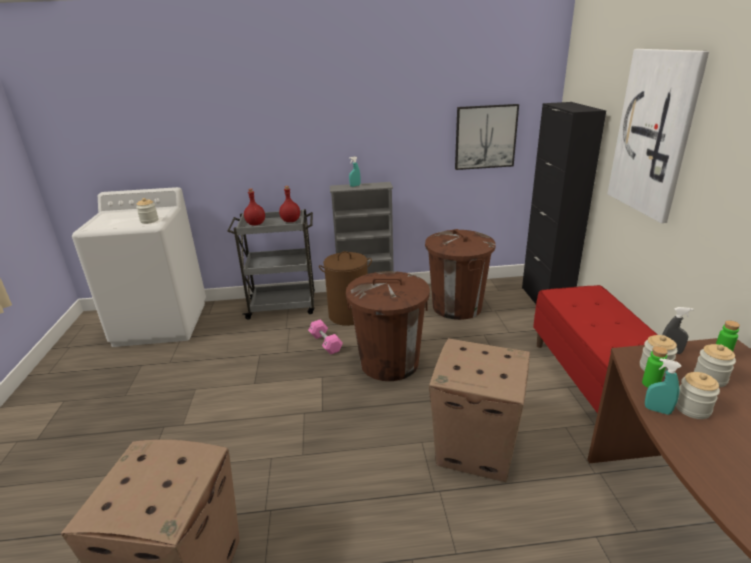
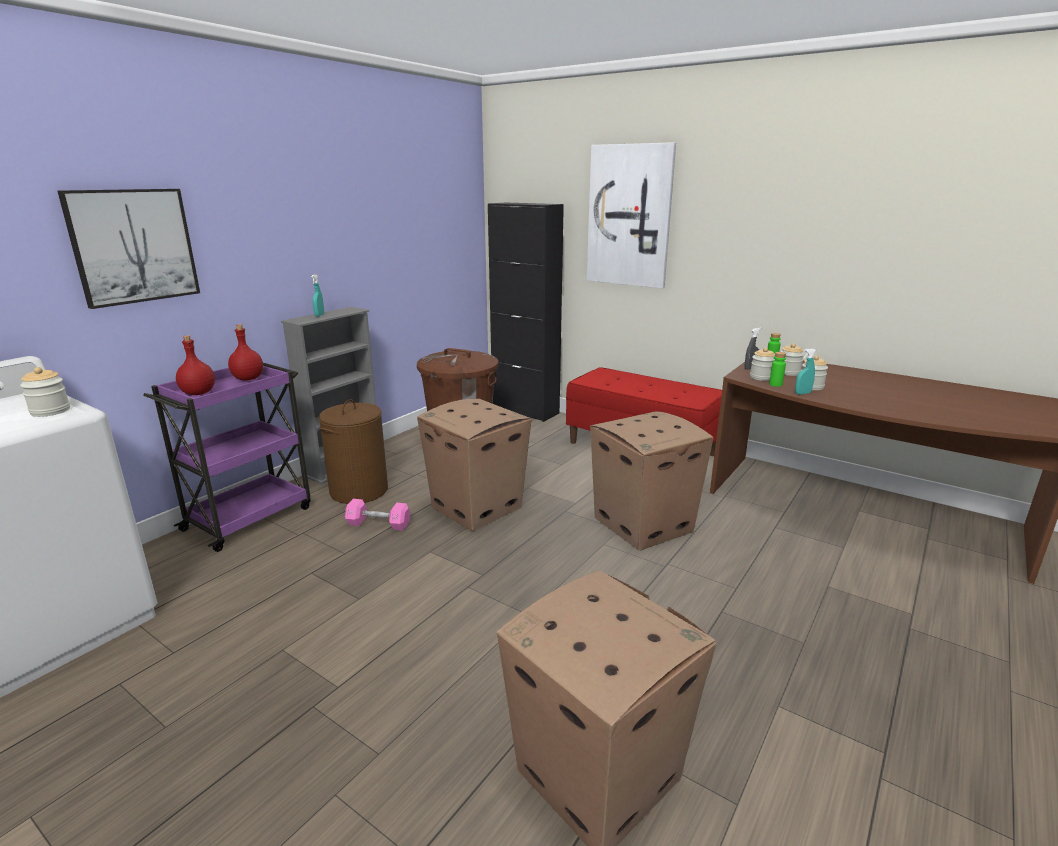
camera: 50 degrees left, 5 degrees down
grey cart [227,209,315,319] -> purple cart [143,363,311,552]
brown trash can [346,271,430,381] -> cardboard box [417,399,532,531]
picture [455,104,519,170] -> picture moved to [57,189,200,309]

